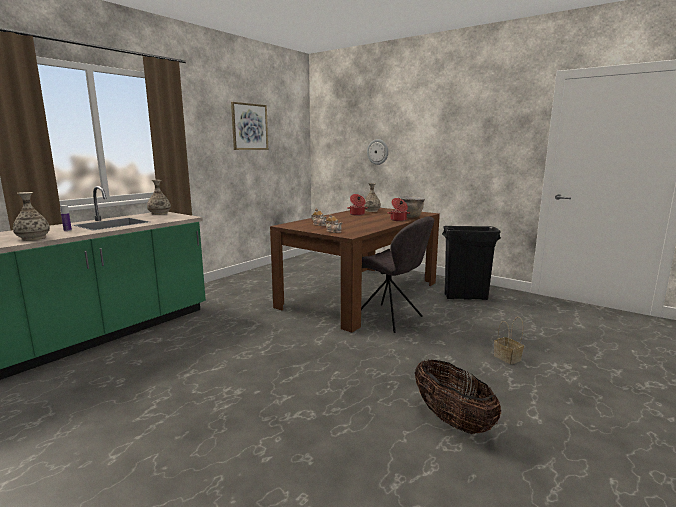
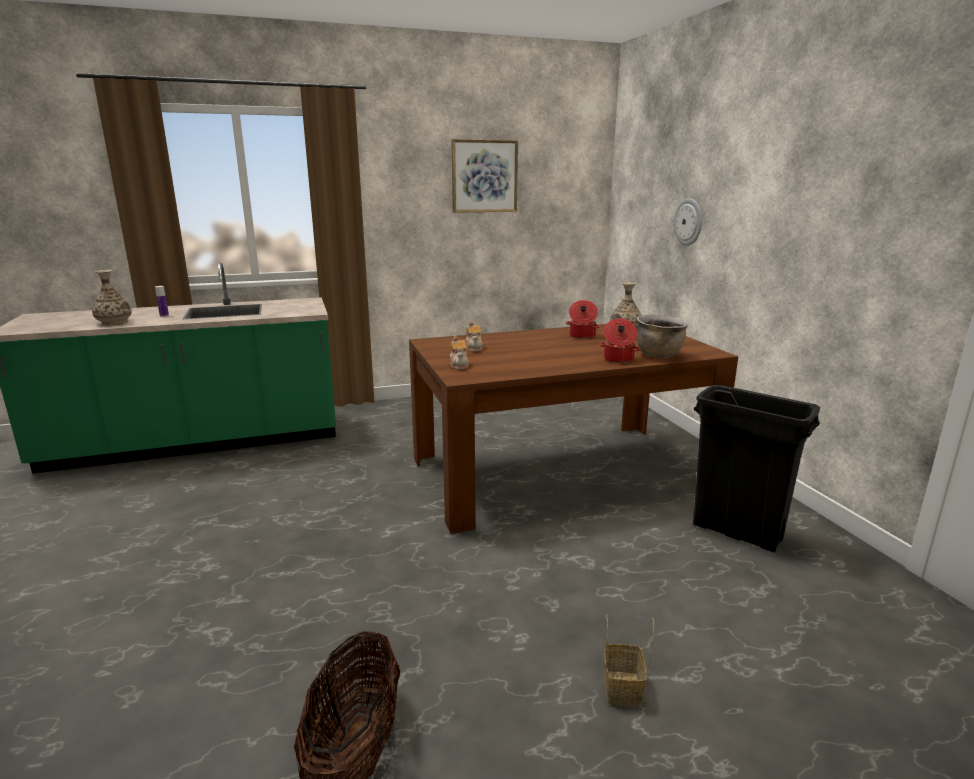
camera: 35 degrees right, 5 degrees up
vase [147,180,171,215] -> none
grey chair [361,216,434,333] -> none

